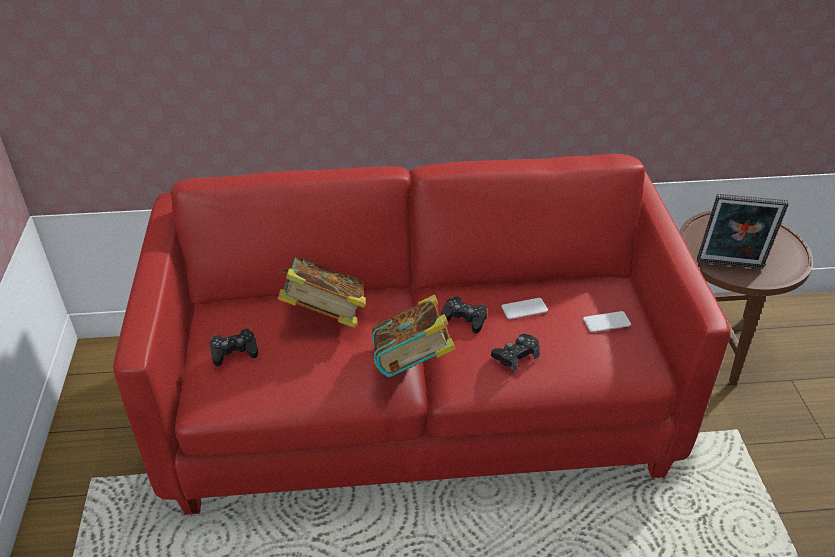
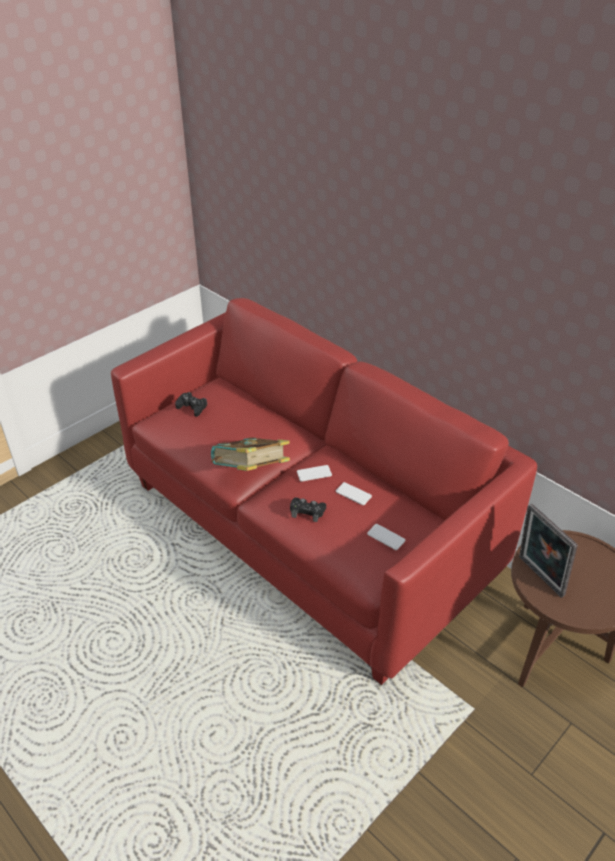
camera: 50 degrees right, 0 degrees up
book [278,257,366,328] -> none
black game controller [441,296,487,333] -> phone [297,465,332,482]

